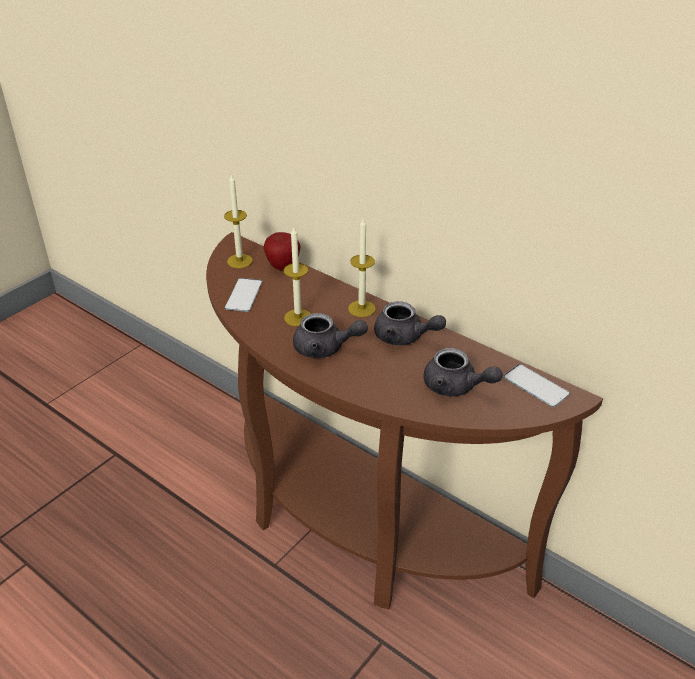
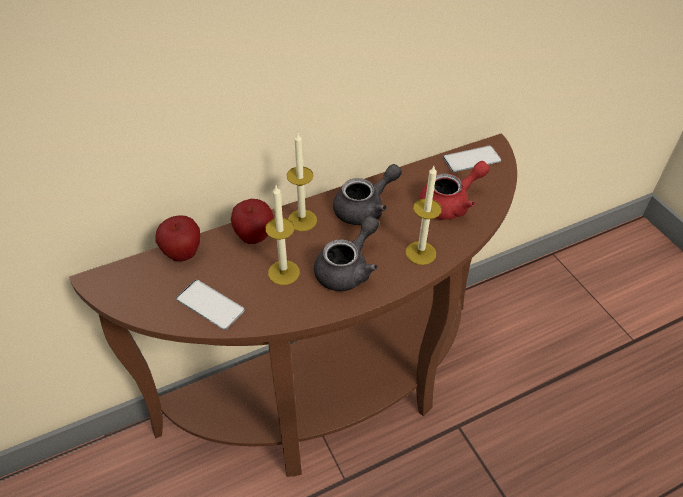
camera: 65 degrees left, 10 degrees up
candle [224,174,253,268] -> candle moved to [405,166,442,265]
grey teapot [423,348,502,396] -> red teapot [419,161,490,220]
none -> apple [231,199,274,244]

